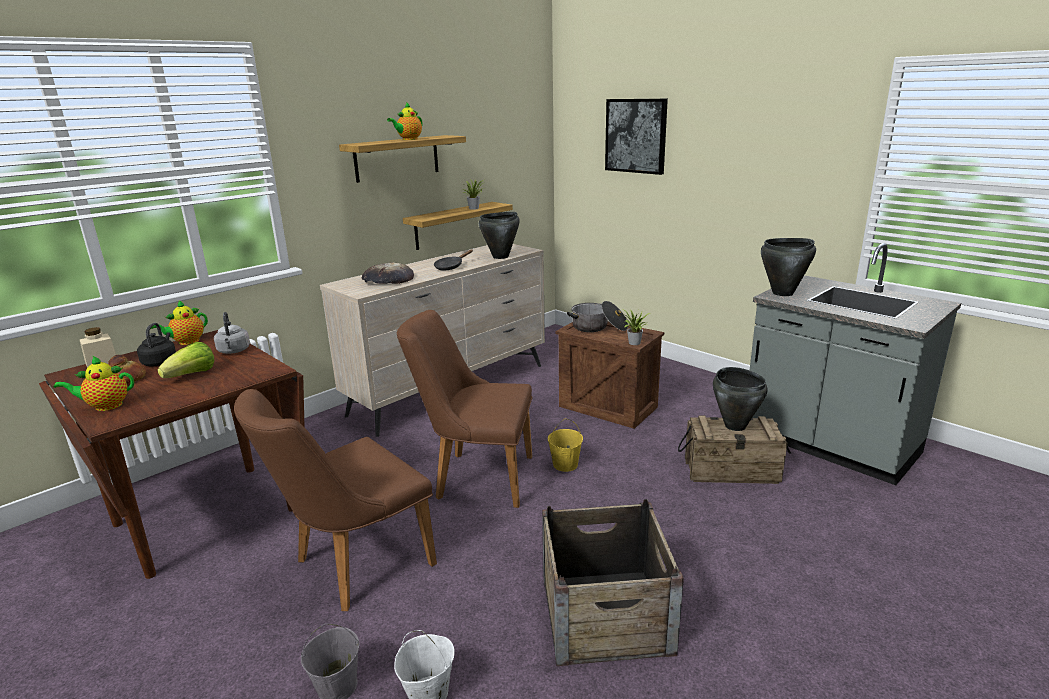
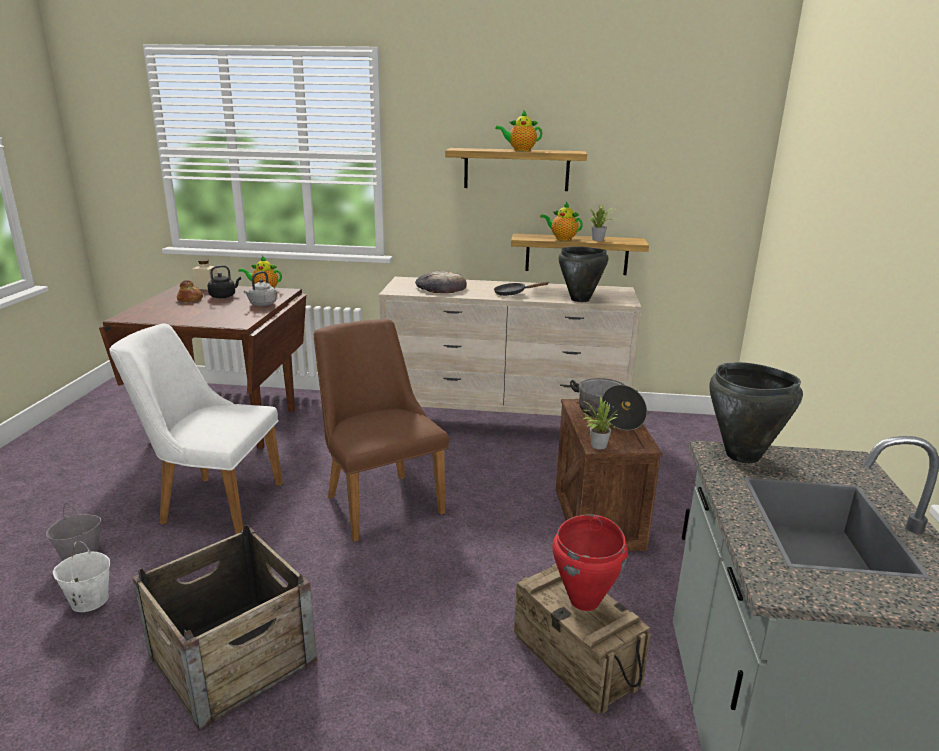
camera: 50 degrees right, 0 degrees up
teapot [54,356,134,411] -> teapot moved to [540,202,583,241]
lettuce [158,342,214,378] -> none
brown chair [234,389,437,611] -> white chair [109,323,283,534]
yellow bucket [548,419,583,472] -> none
picture [605,99,668,175] -> none
black cooking pot [713,367,768,431] -> red cooking pot [552,514,628,611]

